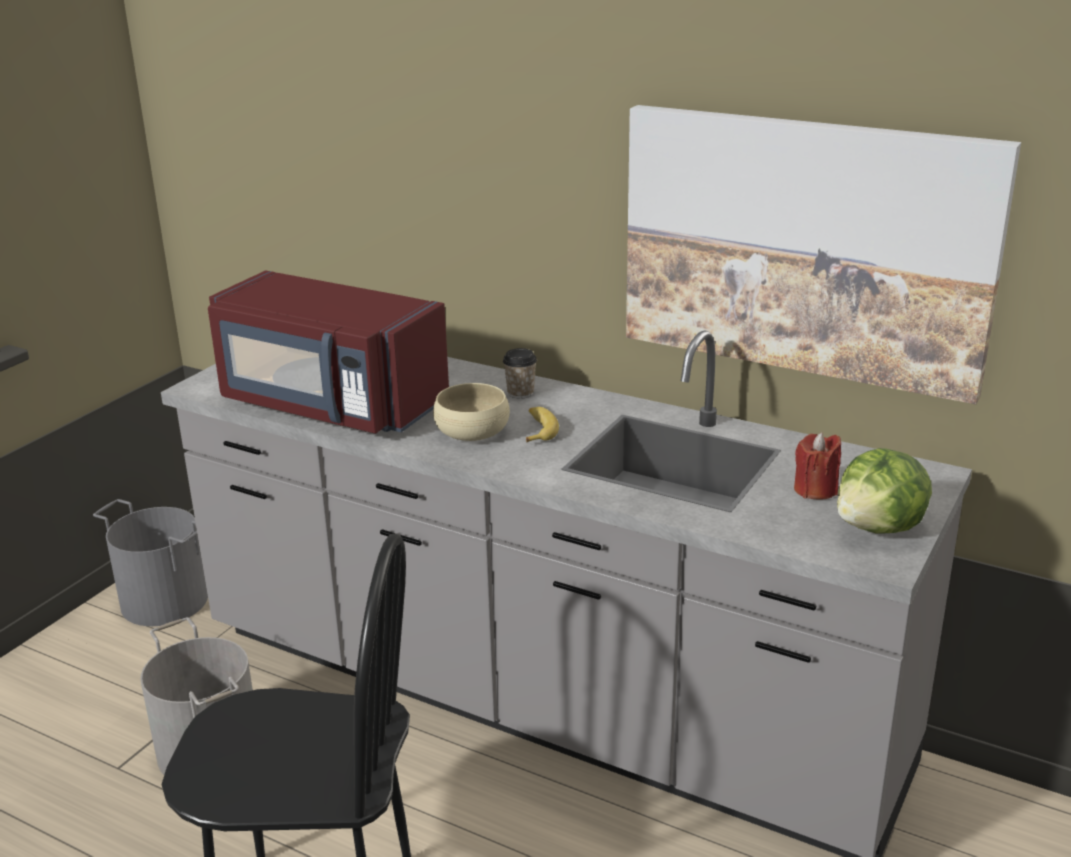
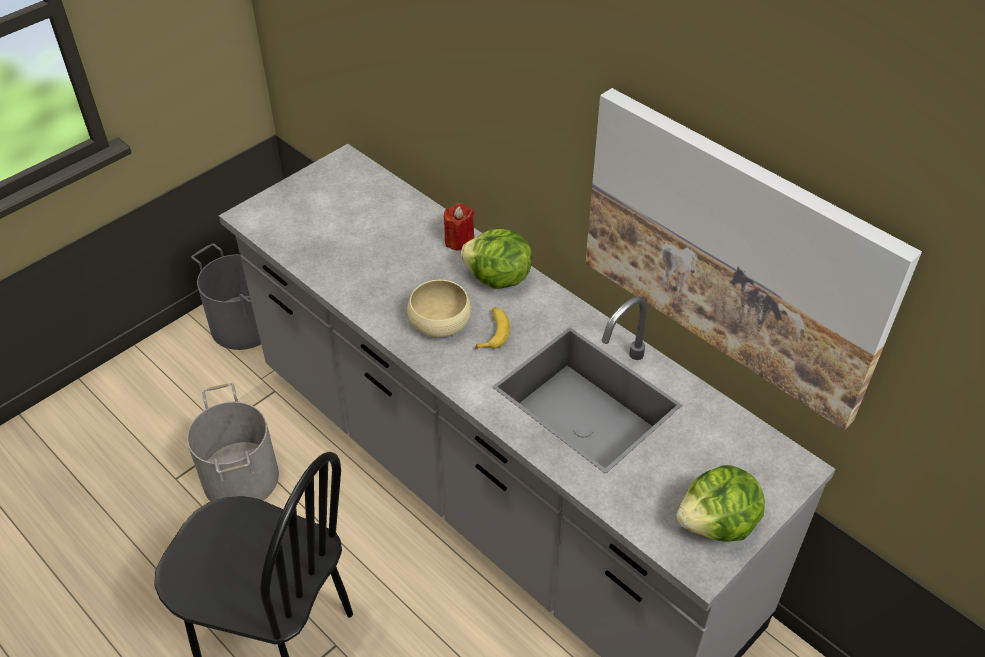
camera: 15 degrees right, 20 degrees up
red microwave [208,270,449,434] -> none
cup [503,348,537,399] -> lettuce [461,228,532,289]
red candle [794,432,841,499] -> red candle moved to [444,203,474,251]

